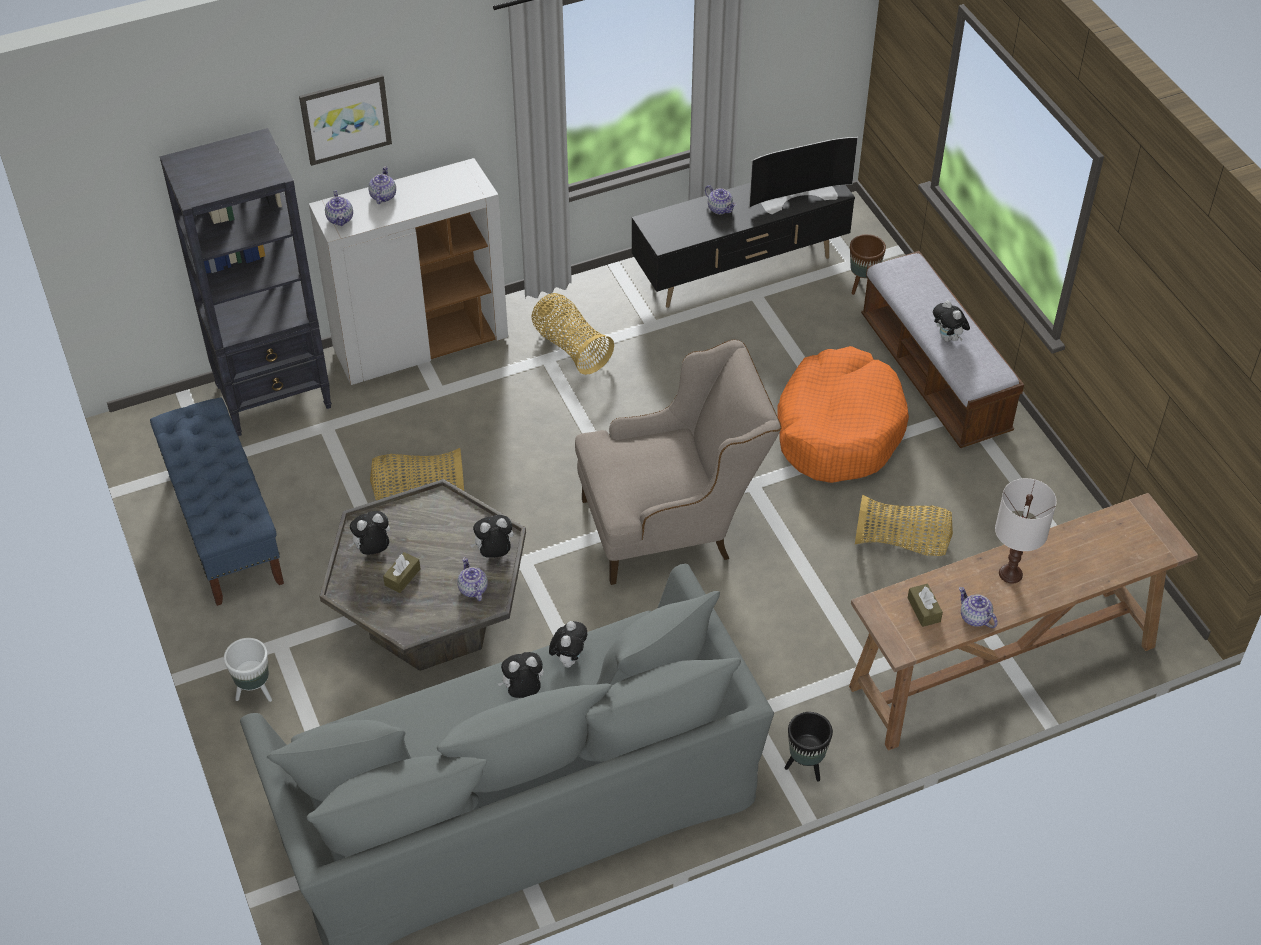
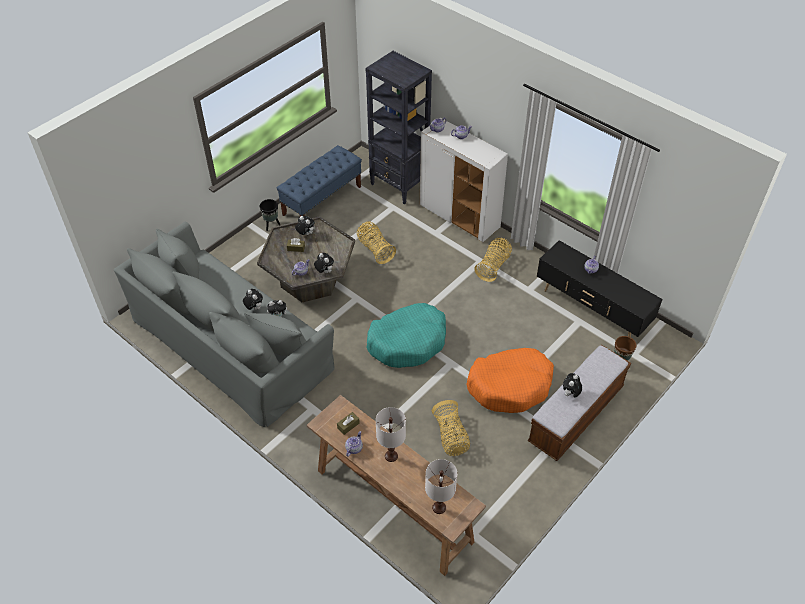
camera: 65 degrees right, 0 degrees up
white planter [224,638,272,702] -> none
picture [299,74,392,166] -> none
beige armchair [575,339,782,585] -> turquoise dog bed [366,303,446,368]
television [749,137,858,214] -> none
black planter [784,712,833,781] -> black planter moved to [259,199,280,231]
none -> white table lamp [425,459,457,514]

